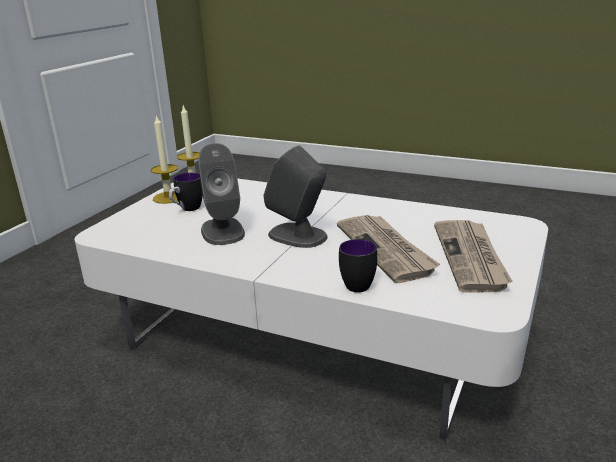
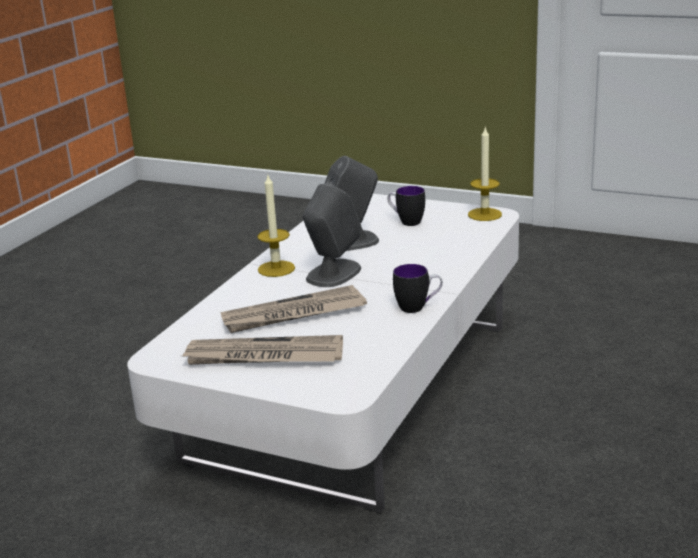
camera: 90 degrees right, 0 degrees up
candle [151,114,178,204] -> candle moved to [257,175,295,277]
mug [339,239,377,292] -> mug moved to [393,264,443,313]

